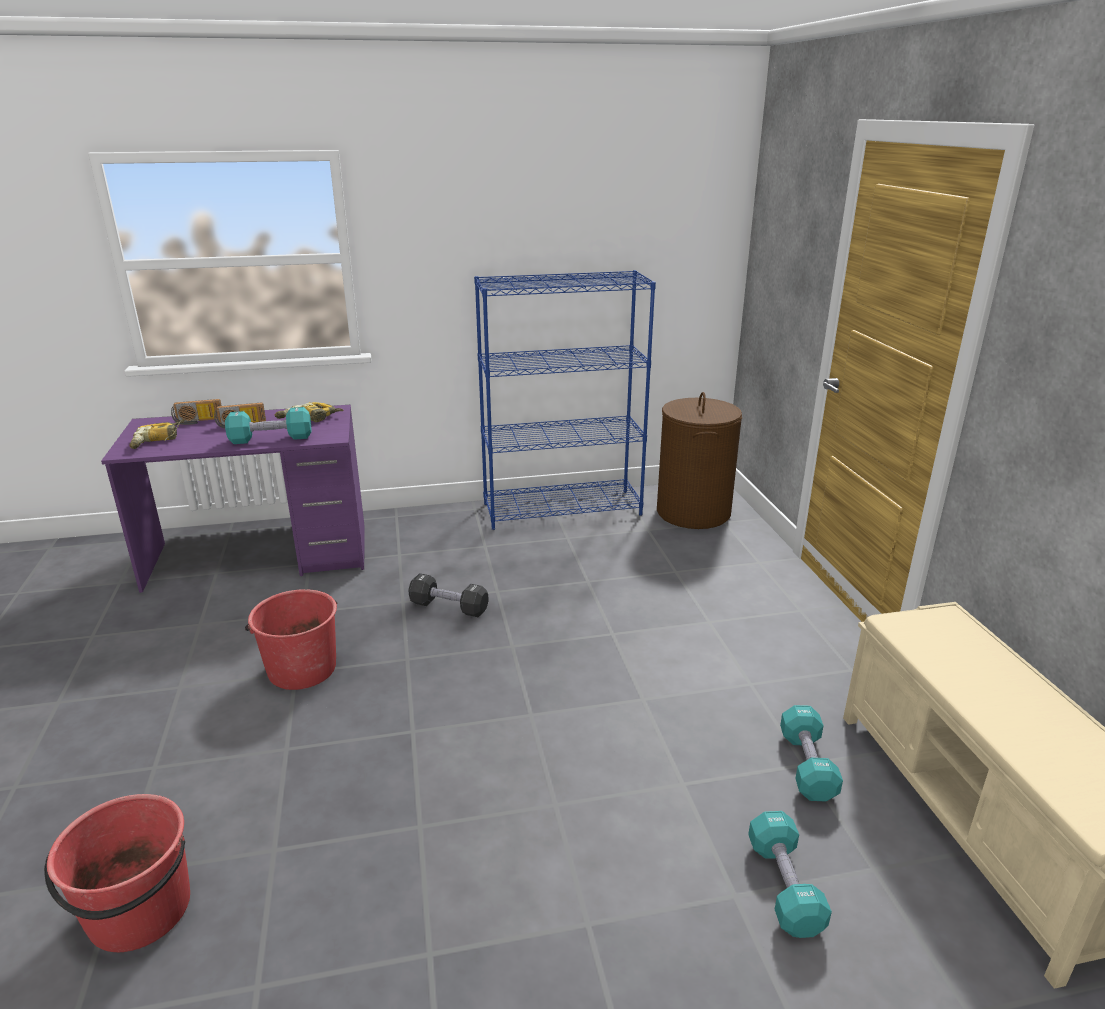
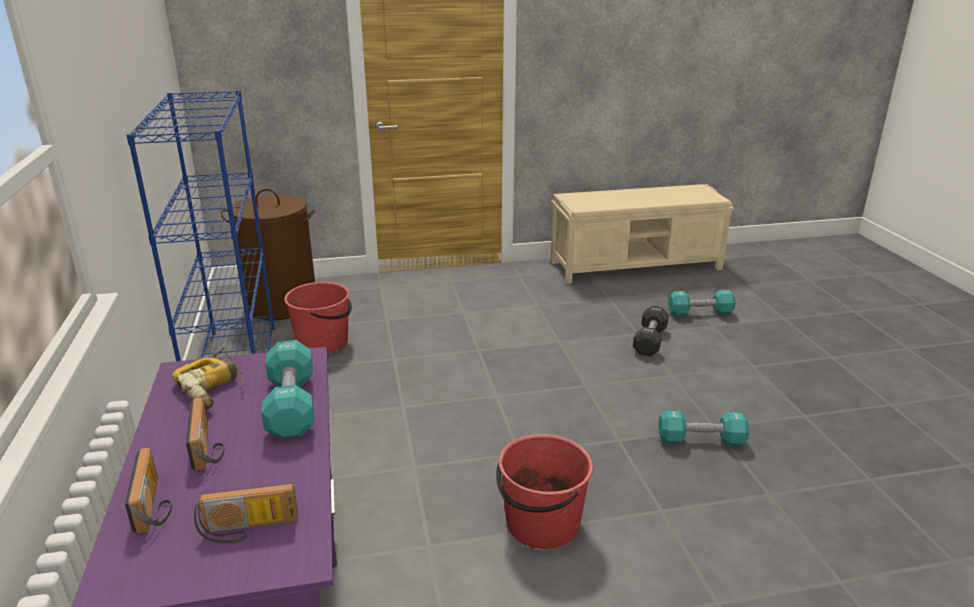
camera: 90 degrees left, 0 degrees up
red bucket [44,794,190,952] -> red bucket moved to [284,282,352,354]
power drill [130,420,184,449] -> radio [194,483,298,543]
black dumbbell [408,573,489,617] -> black dumbbell moved to [633,306,669,356]
turquoise dumbbell [780,705,843,801] -> turquoise dumbbell moved to [659,410,749,446]

